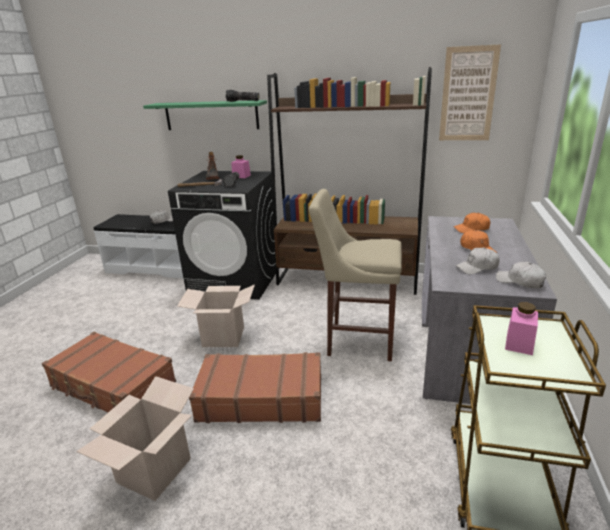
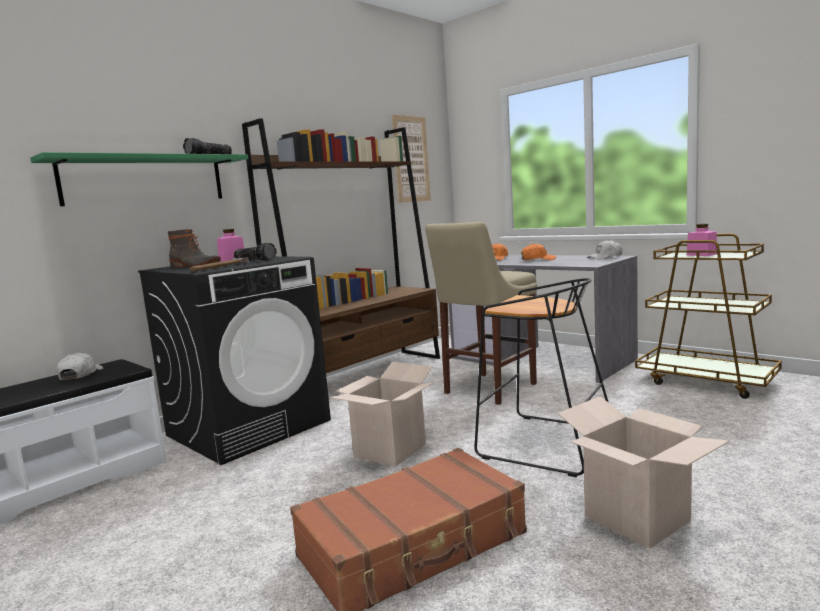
camera: 60 degrees left, 15 degrees down
brown suitcase [189,352,321,423] -> black stool [474,278,609,477]
white cap [456,248,500,274] -> none

